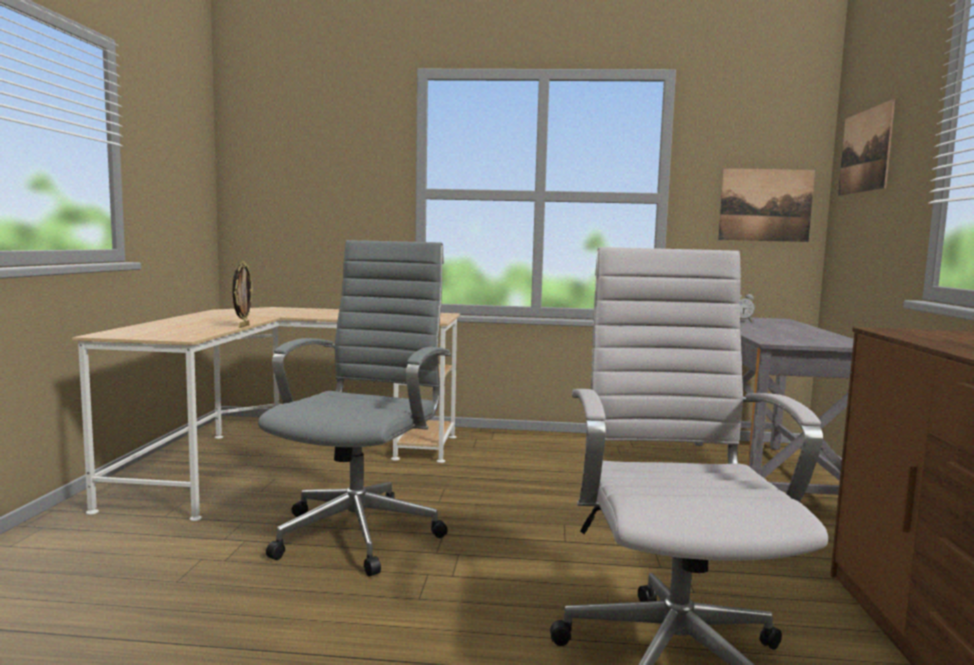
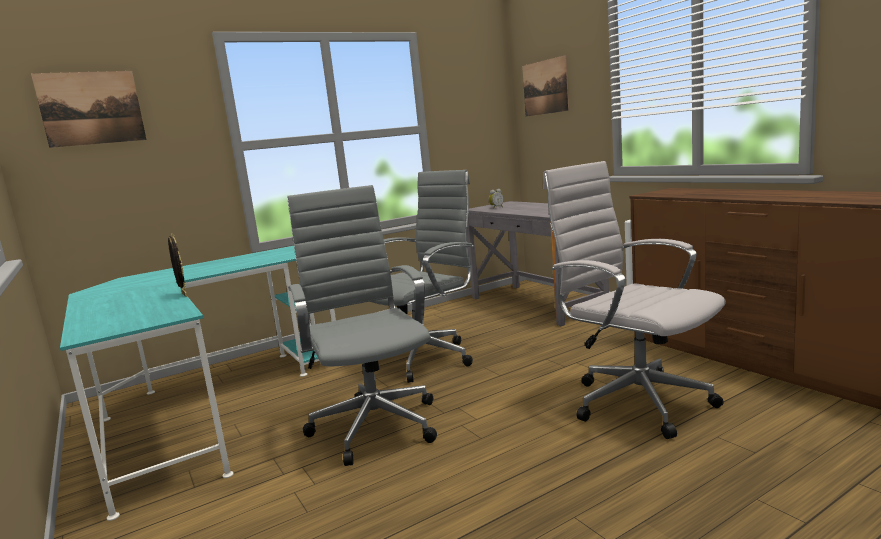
camera: 35 degrees left, 5 degrees up
beige desk [72,307,460,521] -> turquoise desk [60,246,336,521]
picture [718,168,815,242] -> picture moved to [31,71,147,148]
none -> grey office chair [370,170,474,383]

